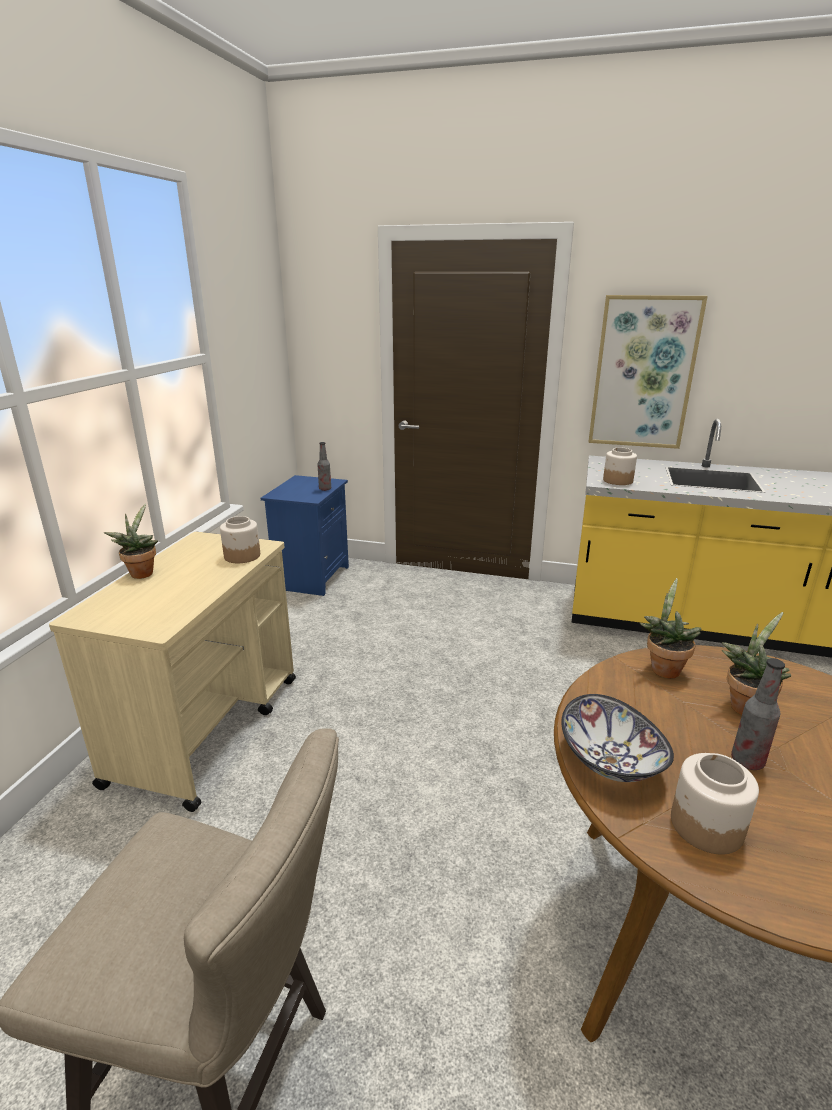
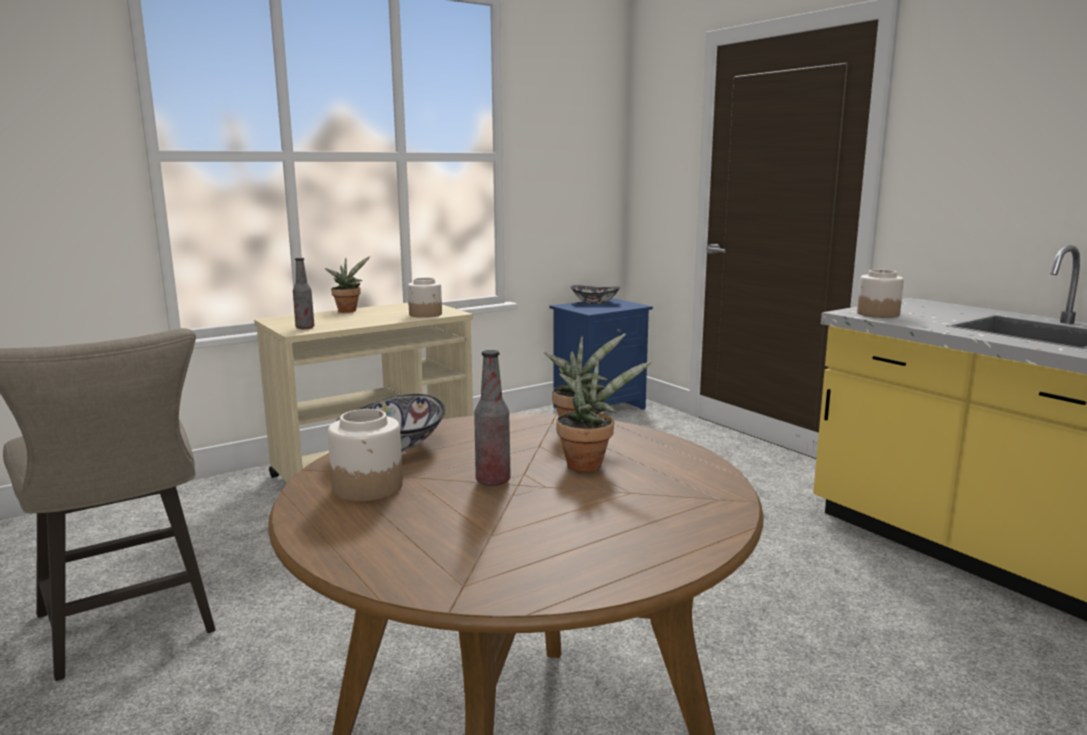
camera: 40 degrees right, 10 degrees down
bottle [317,442,331,491] -> bottle moved to [293,258,314,329]
picture [588,295,708,449] -> none
none -> bowl [571,285,620,304]

